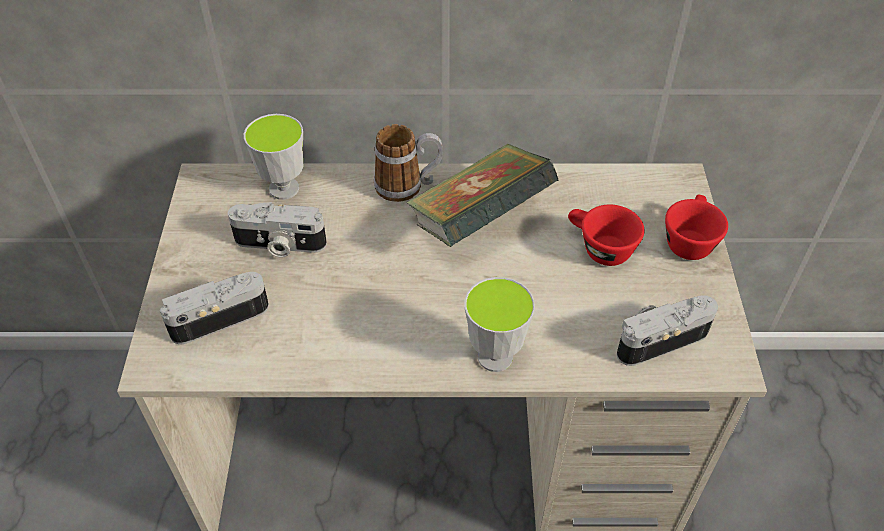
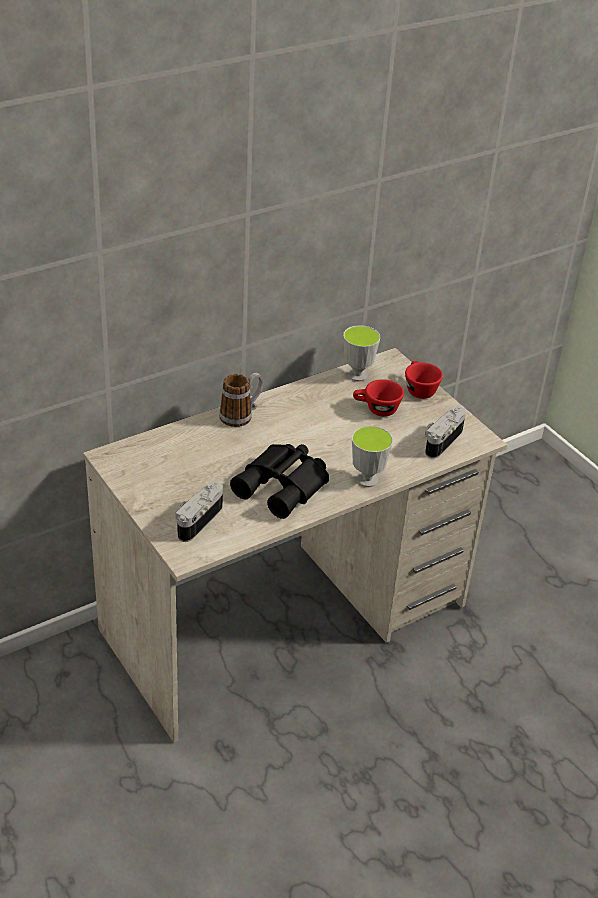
camera: 35 degrees left, 10 degrees down
camera [228,202,327,258] -> none
cup [244,114,303,200] -> cup moved to [343,325,380,382]
book [406,144,558,247] -> none
none -> black binoculars [230,444,329,519]

